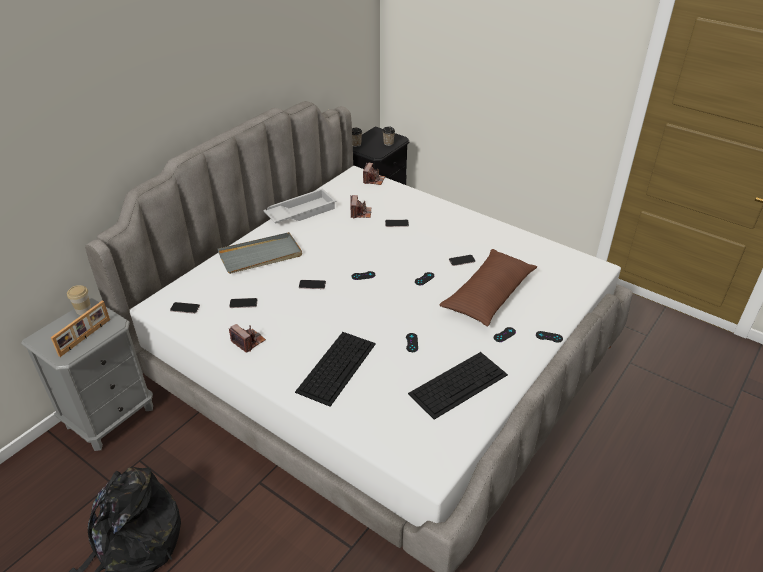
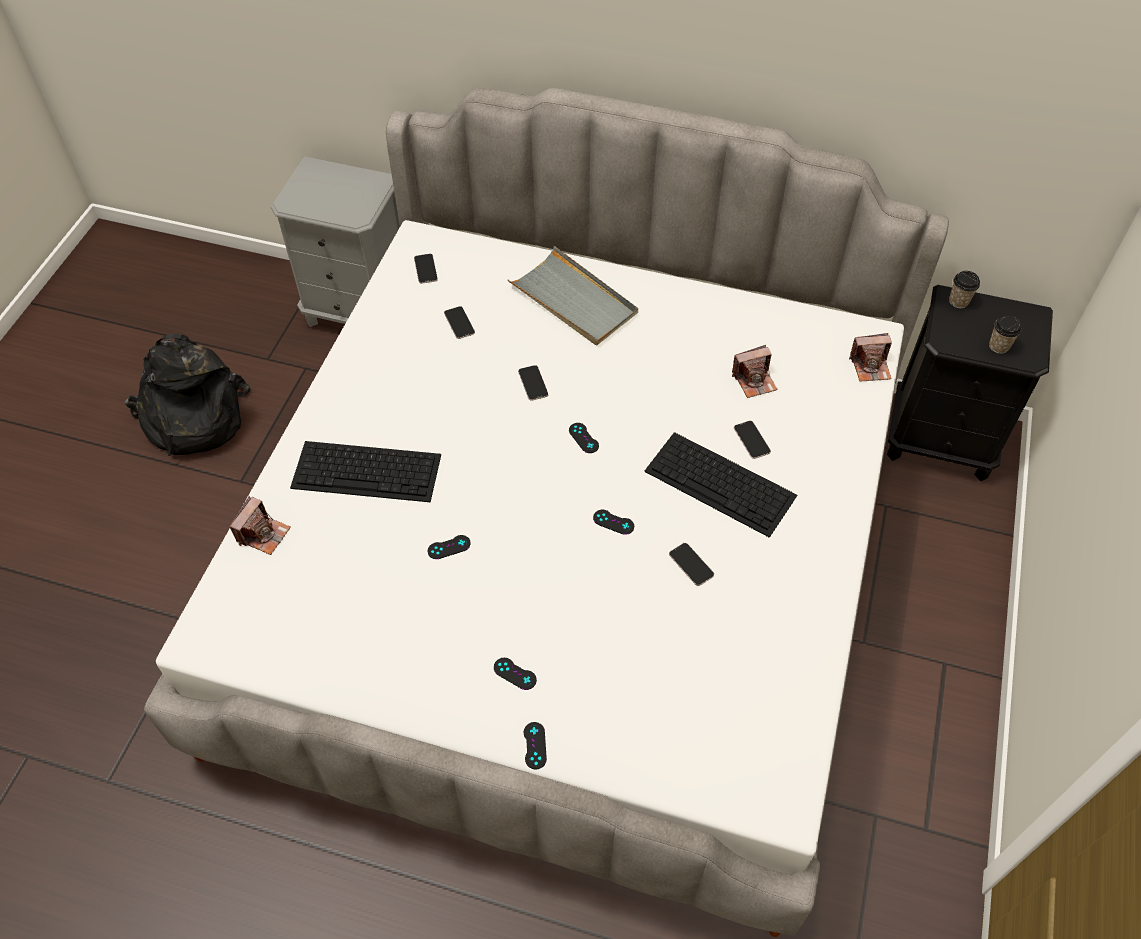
camera: 70 degrees right, 15 degrees up
picture frame [51,301,110,357] -> none
cup [67,285,91,315] -> none
camera [229,324,266,352] -> camera moved to [229,496,291,555]
white tray [263,188,337,224] -> none
keyboard [408,352,508,420] -> keyboard moved to [644,432,797,538]
brown pillow [440,249,537,326] -> none

